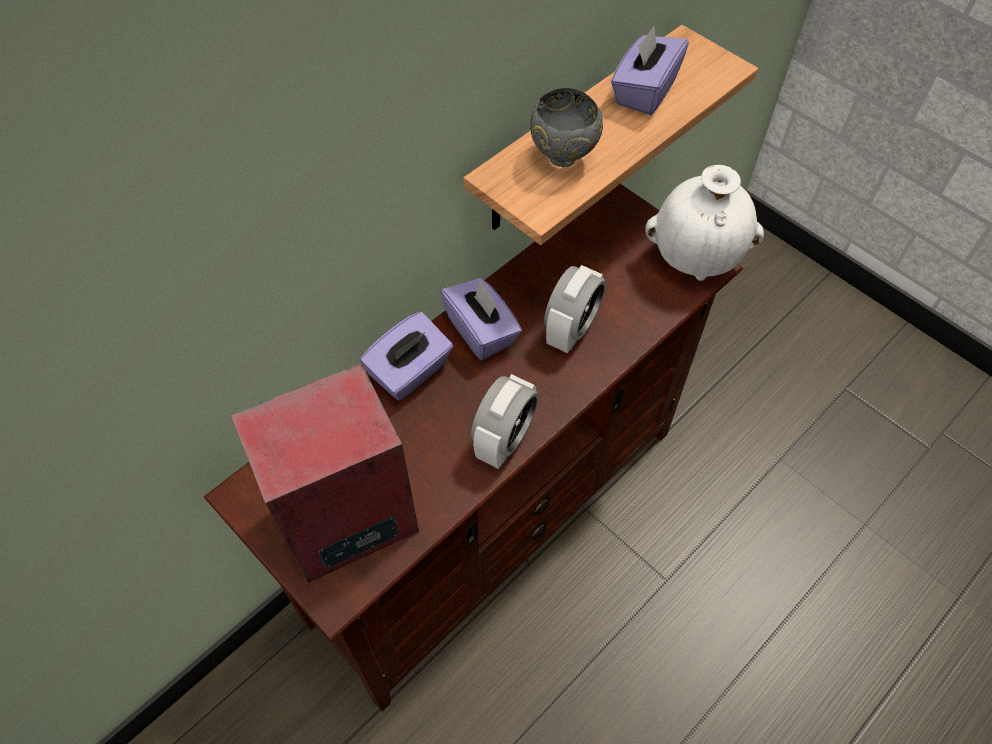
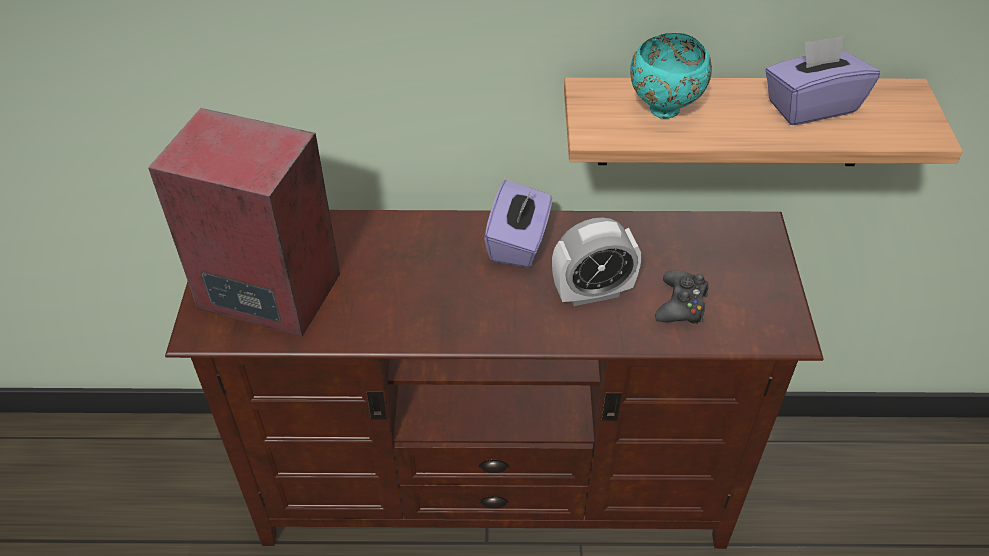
camera: 45 degrees right, 10 degrees down
purple tissue box [360,312,453,401] -> none
alarm clock [471,374,539,469] -> none
grey bowl [530,88,603,167] -> turquoise bowl [630,33,712,119]
white vase [645,165,764,281] -> none
none -> black game controller [655,271,709,324]

